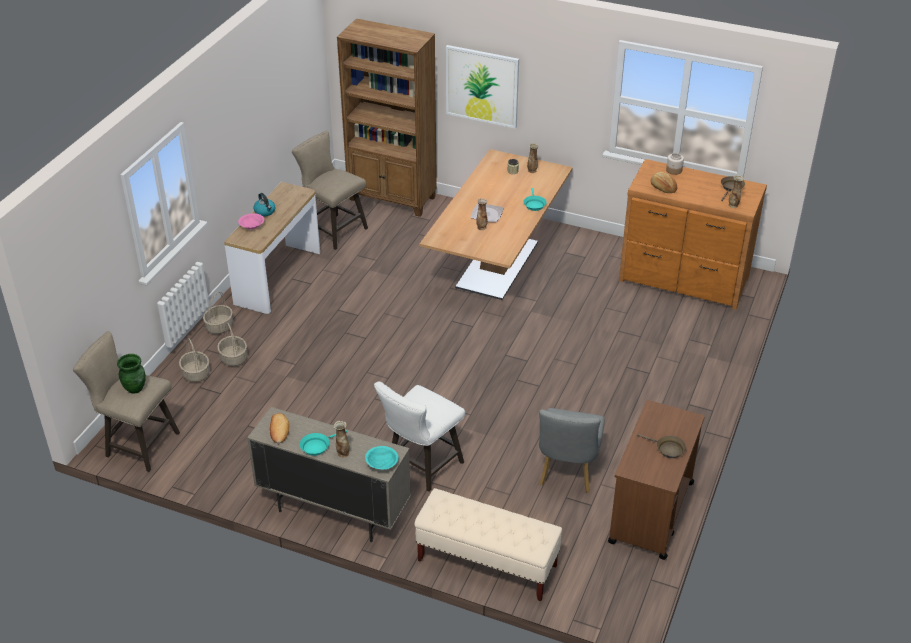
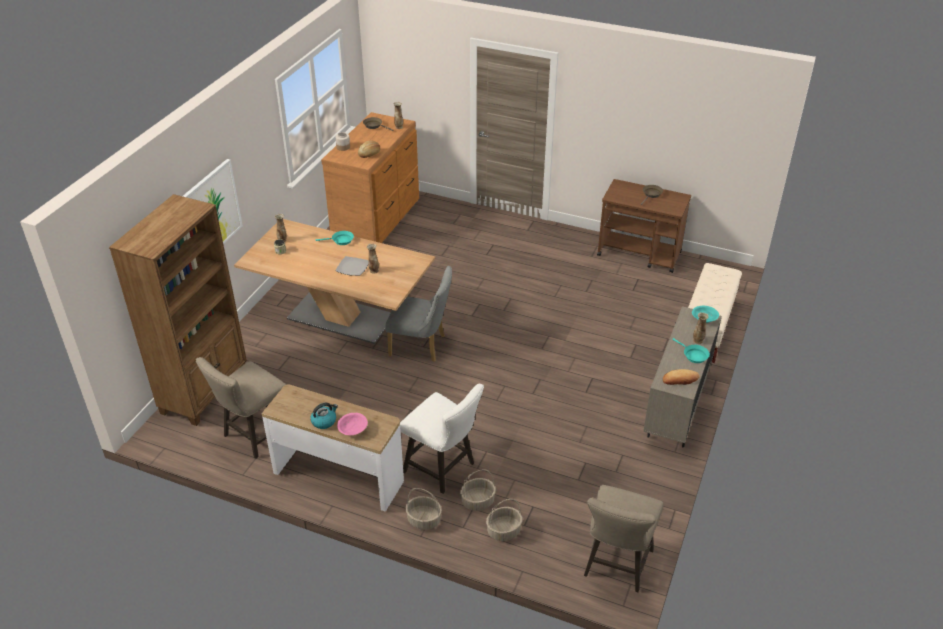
camera: 90 degrees left, 0 degrees up
green vase [117,354,146,394] -> none
white stool [374,382,465,492] -> white stool moved to [400,384,484,494]
grey chair [539,408,605,493] -> grey chair moved to [385,266,452,362]

